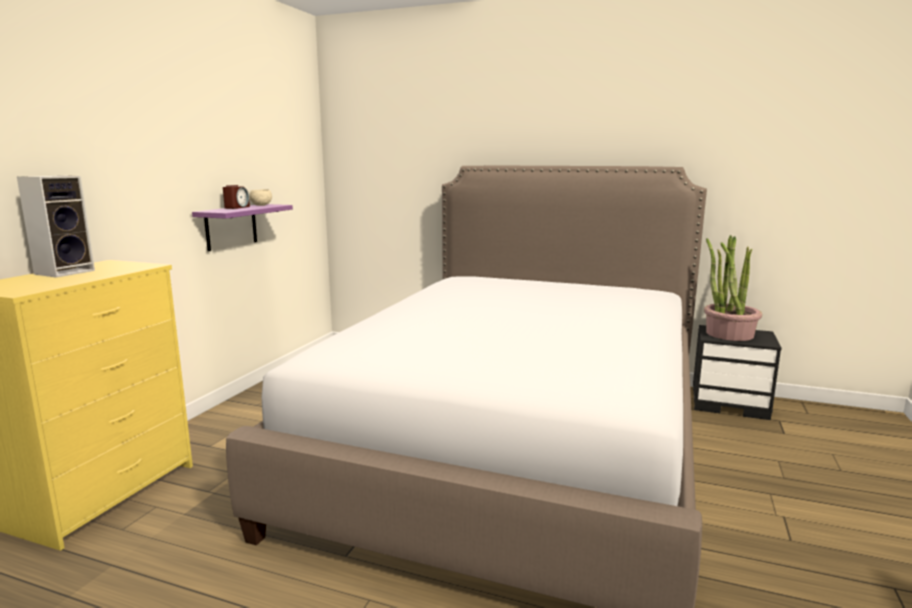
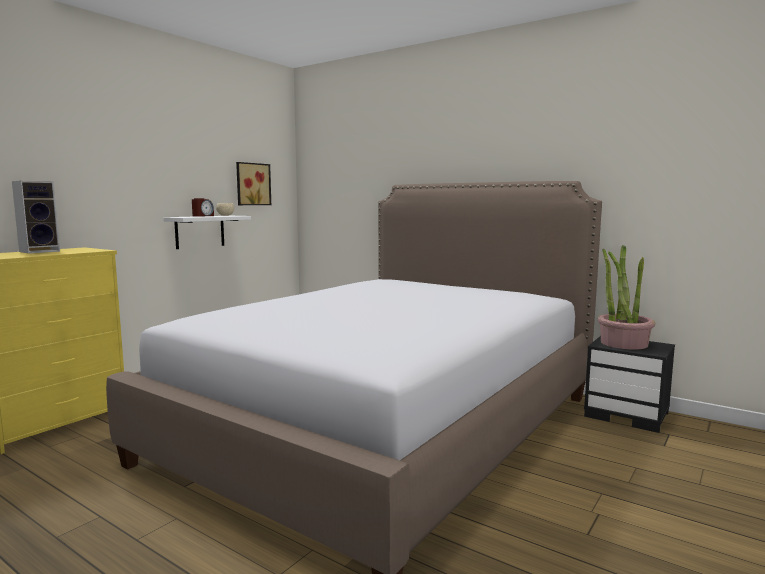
camera: 15 degrees right, 5 degrees down
purple shelf [192,204,293,252] -> white shelf [163,216,251,249]
none -> picture [236,162,271,205]

